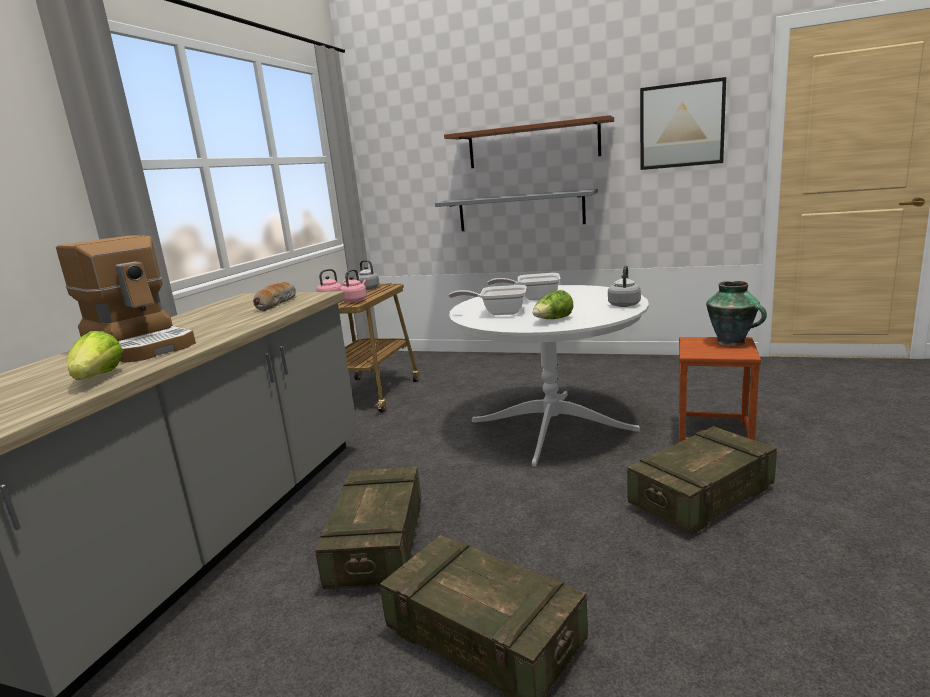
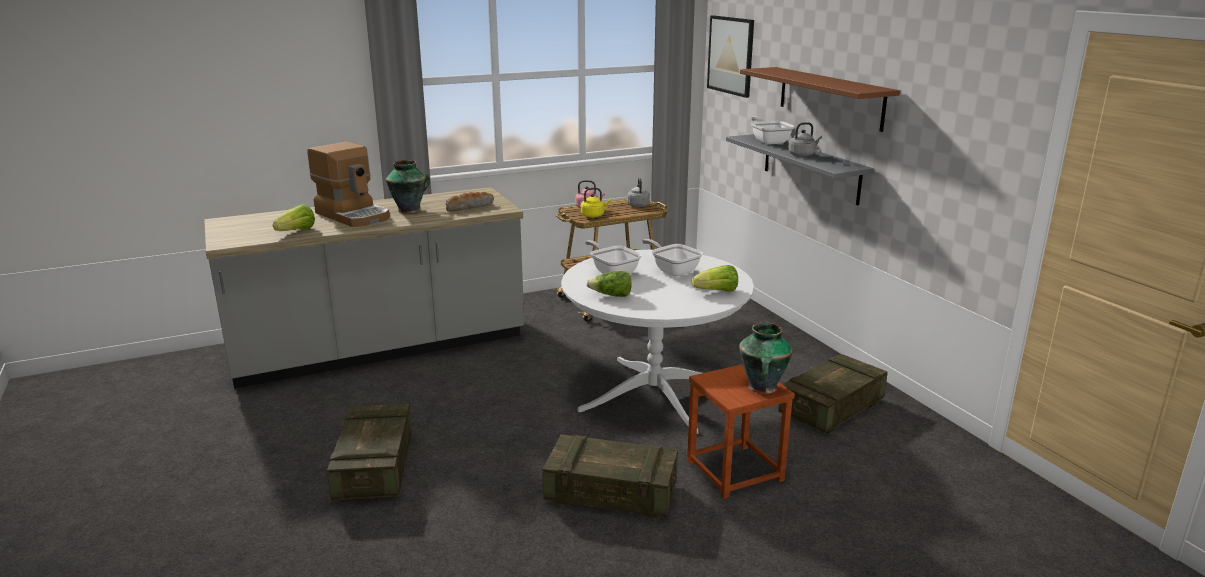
camera: 45 degrees right, 5 degrees up
coffee machine [56,236,196,363] -> coffee machine turned 45 degrees counterclockwise [307,142,390,227]
crate [315,467,421,589] -> crate moved to [778,354,887,433]
pink kettle [340,269,367,302] -> yellow kettle [581,188,611,218]
grey kettle [608,265,641,307] -> grey kettle moved to [788,122,822,157]
picture [640,77,726,170] -> picture moved to [707,15,754,98]
none -> vase [386,160,430,213]
none -> lettuce [692,265,738,292]
none -> frying pan [751,116,794,145]

